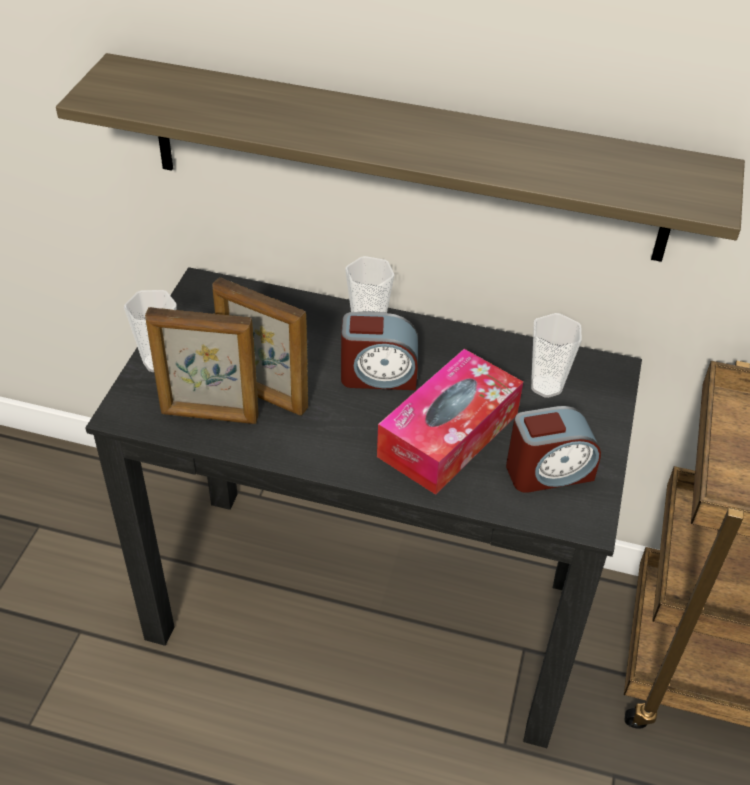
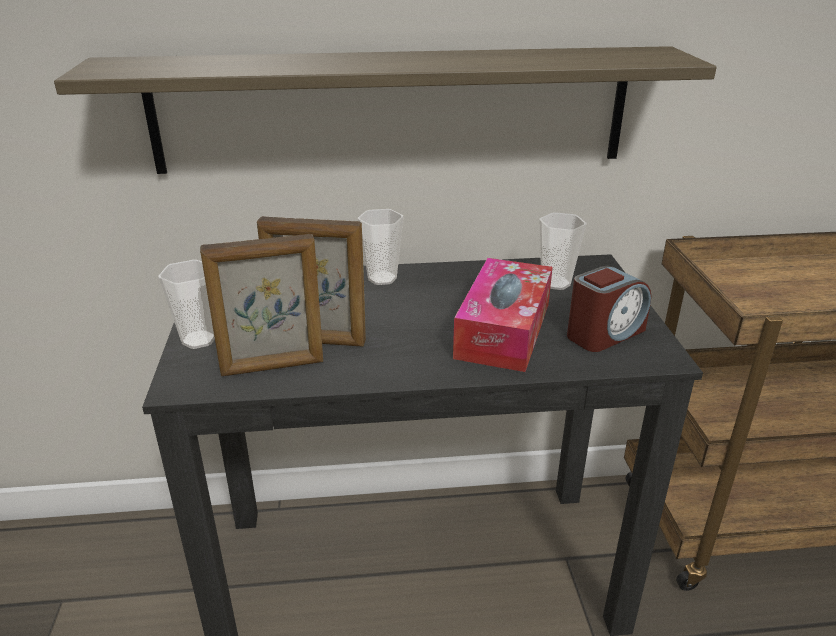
camera: 20 degrees left, 15 degrees down
alarm clock [341,312,418,390] -> none

